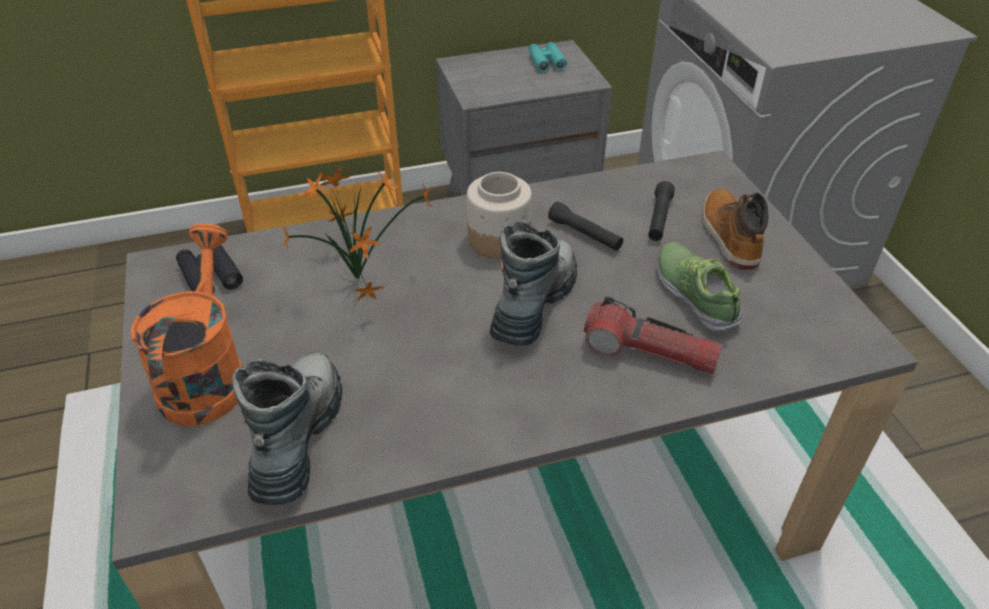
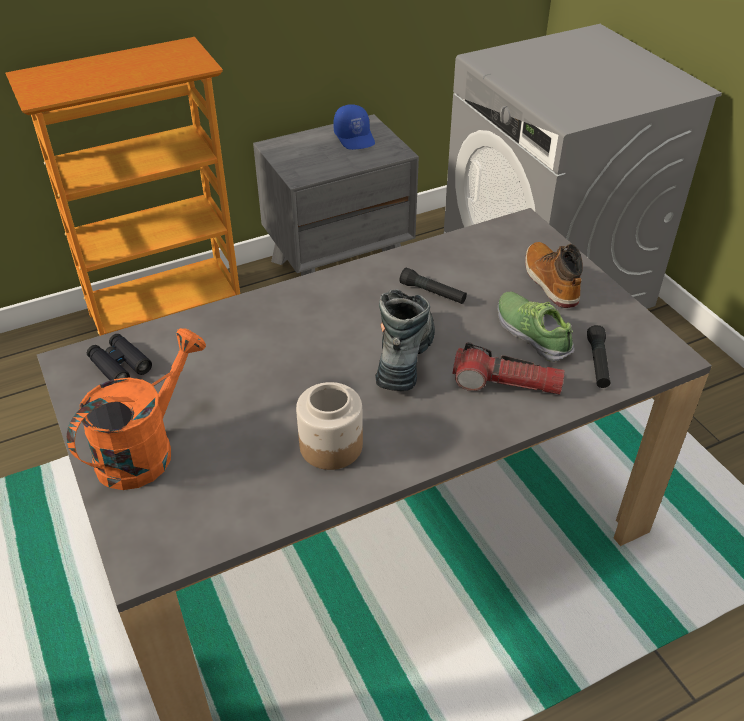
camera: 10 degrees left, 0 degrees up
orange watering can [131,223,242,426] -> orange watering can turned 45 degrees clockwise [67,328,206,490]
boot [232,352,342,505] -> none
potted plant [282,166,433,302] -> none
jar [467,172,532,259] -> jar moved to [296,382,363,470]
turquoise binoculars [528,42,567,72] -> blue cap [333,104,375,150]
black flashlight [648,181,675,241] -> black flashlight moved to [587,325,610,388]

